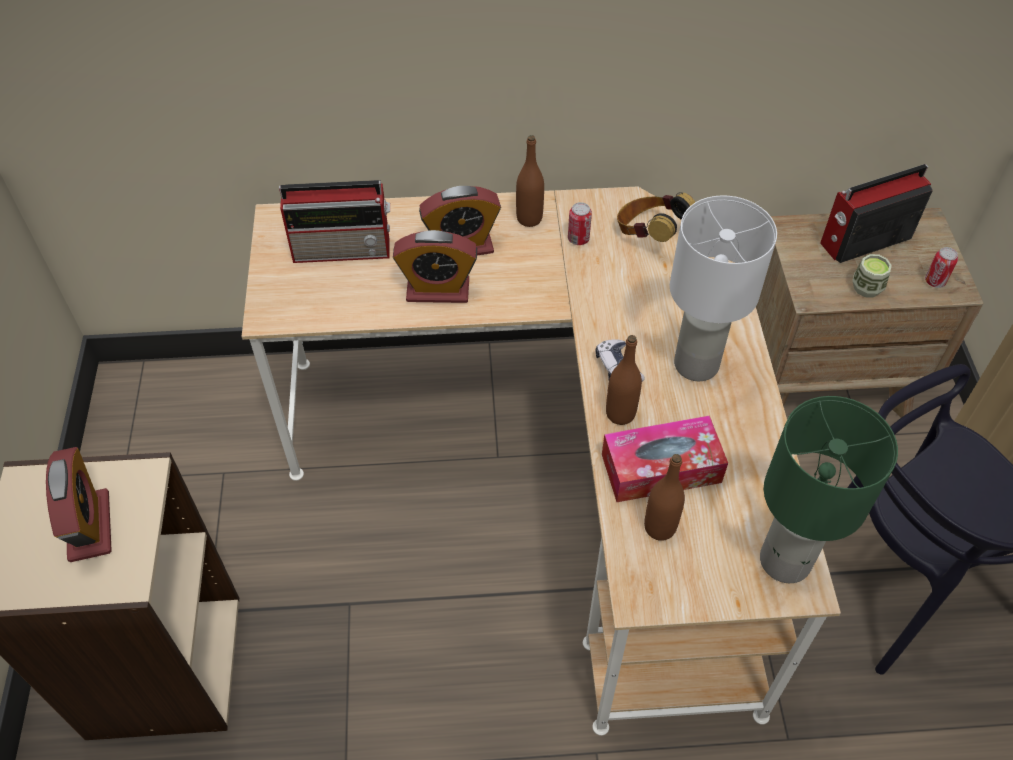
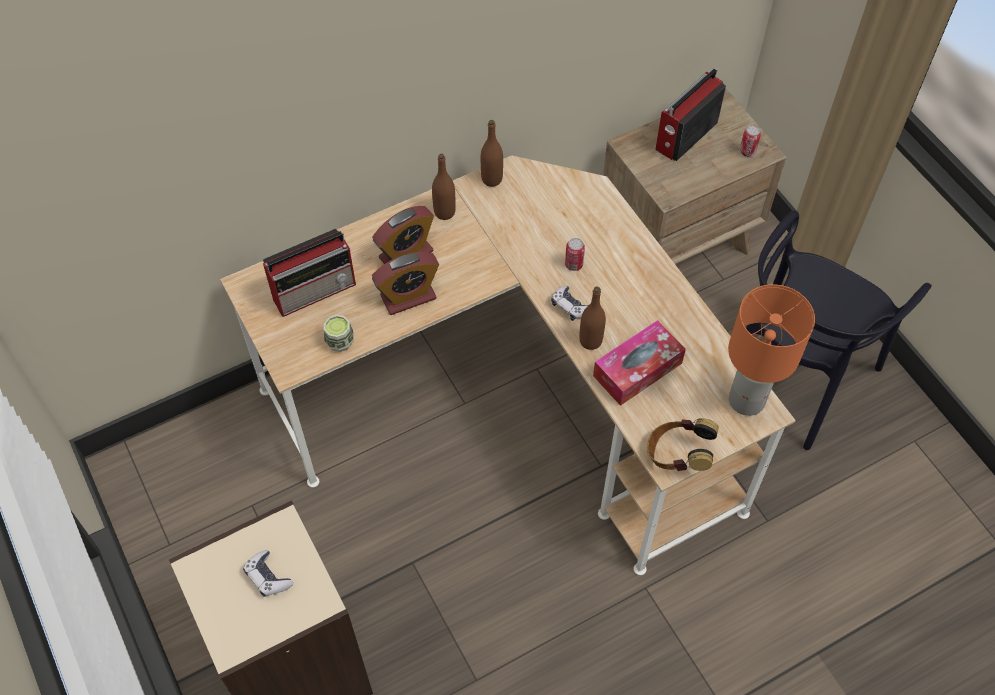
camera: 25 degrees left, 5 degrees up
alarm clock [46,447,112,562] -> game controller [243,550,293,597]
can [568,202,592,245] -> can moved to [565,238,585,271]
headphones [617,192,695,242] -> headphones moved to [647,418,719,471]
brown bottle [644,454,685,541] -> brown bottle moved to [481,120,503,187]
white table lamp [670,195,777,381] -> none
green table lamp [760,396,898,583] -> orange table lamp [728,284,815,416]
cup [852,254,892,298] -> cup moved to [324,315,354,352]

